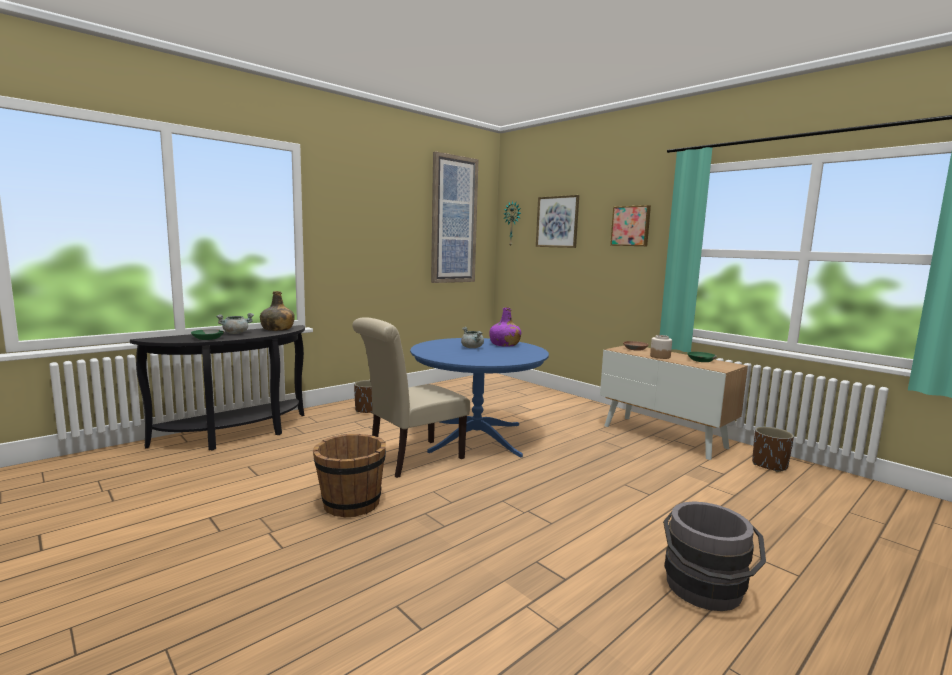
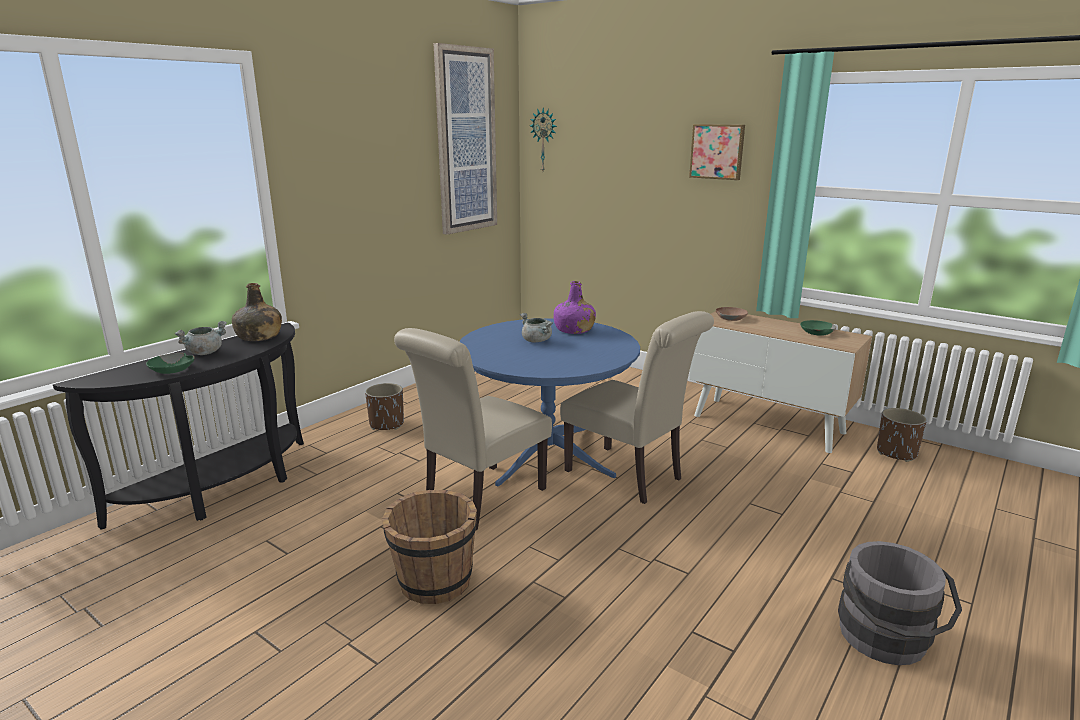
camera: 10 degrees left, 10 degrees up
picture [536,195,579,248] -> none
jar [650,335,672,359] -> none
none -> beige chair [560,311,714,504]

